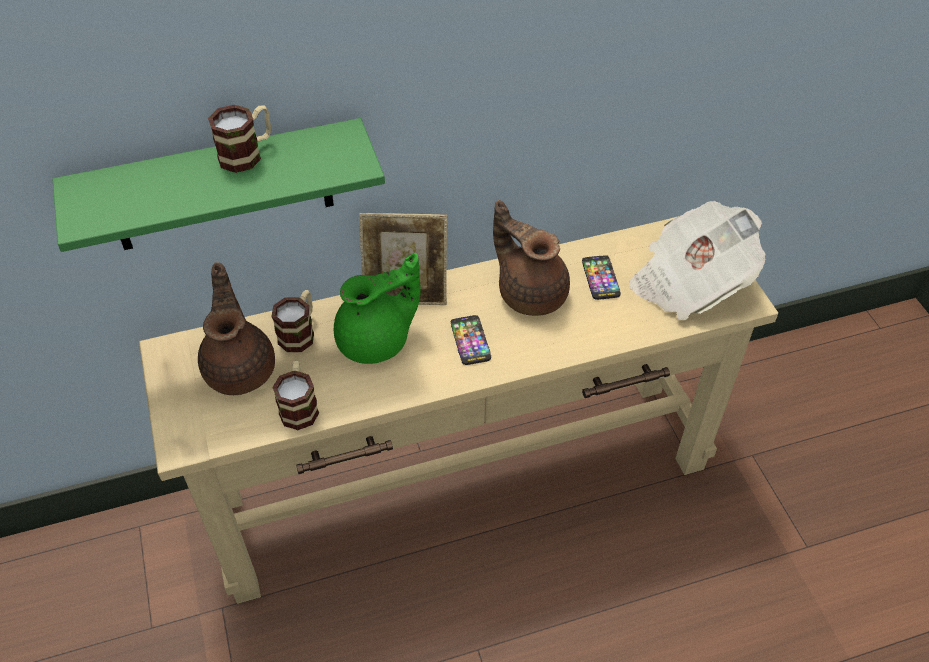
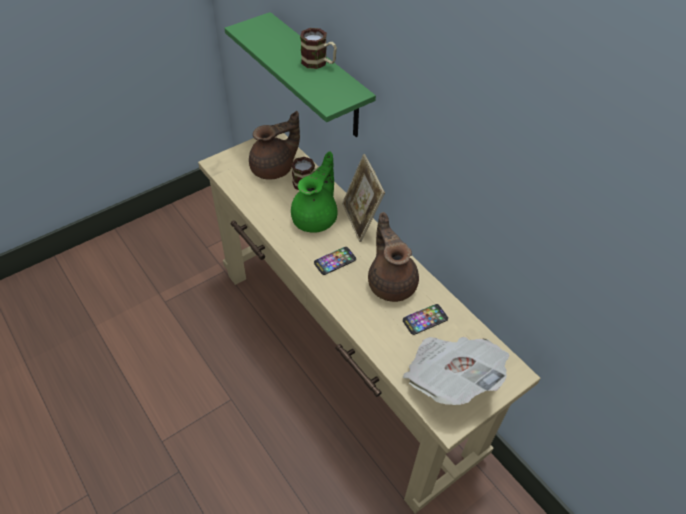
camera: 70 degrees right, 0 degrees up
mug [272,361,319,430] -> none
green teapot [334,253,421,364] -> green teapot turned 105 degrees counterclockwise [291,151,337,233]
brown teapot [493,200,570,316] -> brown teapot turned 45 degrees counterclockwise [368,212,419,302]

